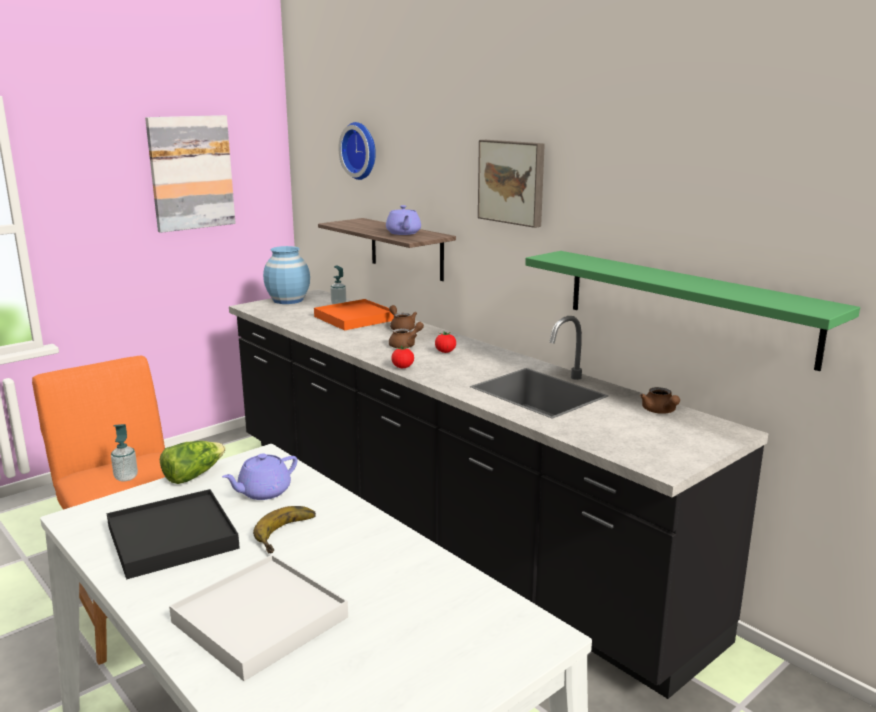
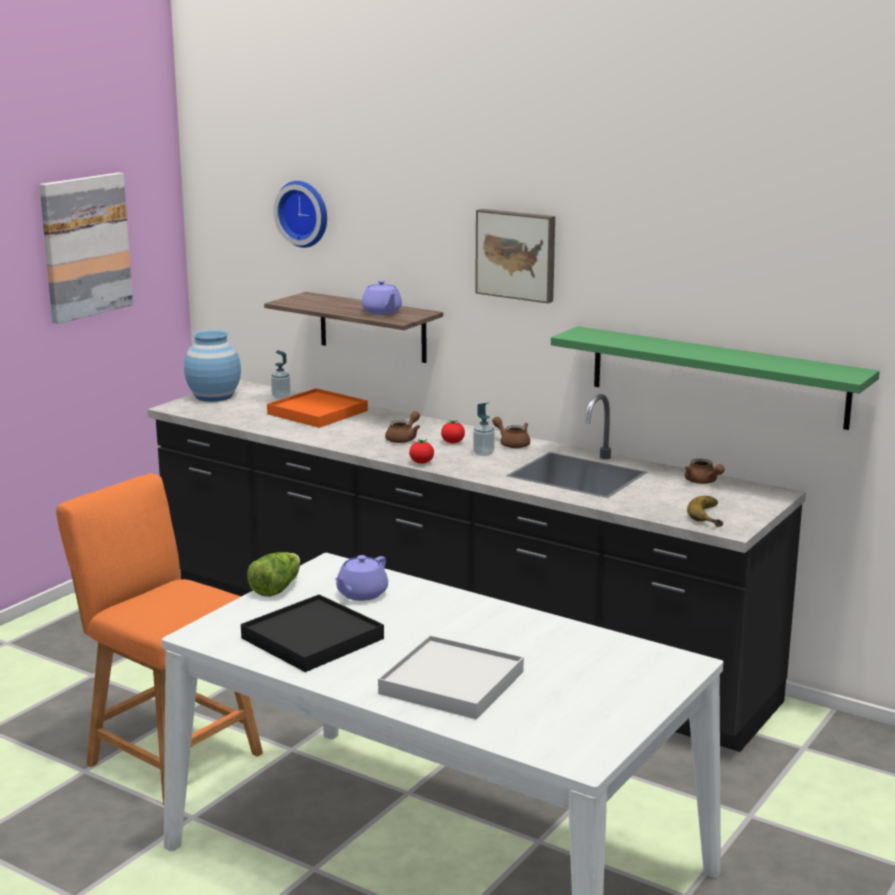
camera: 15 degrees left, 0 degrees up
soap dispenser [111,424,138,481] -> soap dispenser moved to [473,403,495,456]
banana [253,506,316,553] -> banana moved to [687,496,723,527]
brown teapot [389,305,417,330] -> brown teapot moved to [492,417,530,448]

